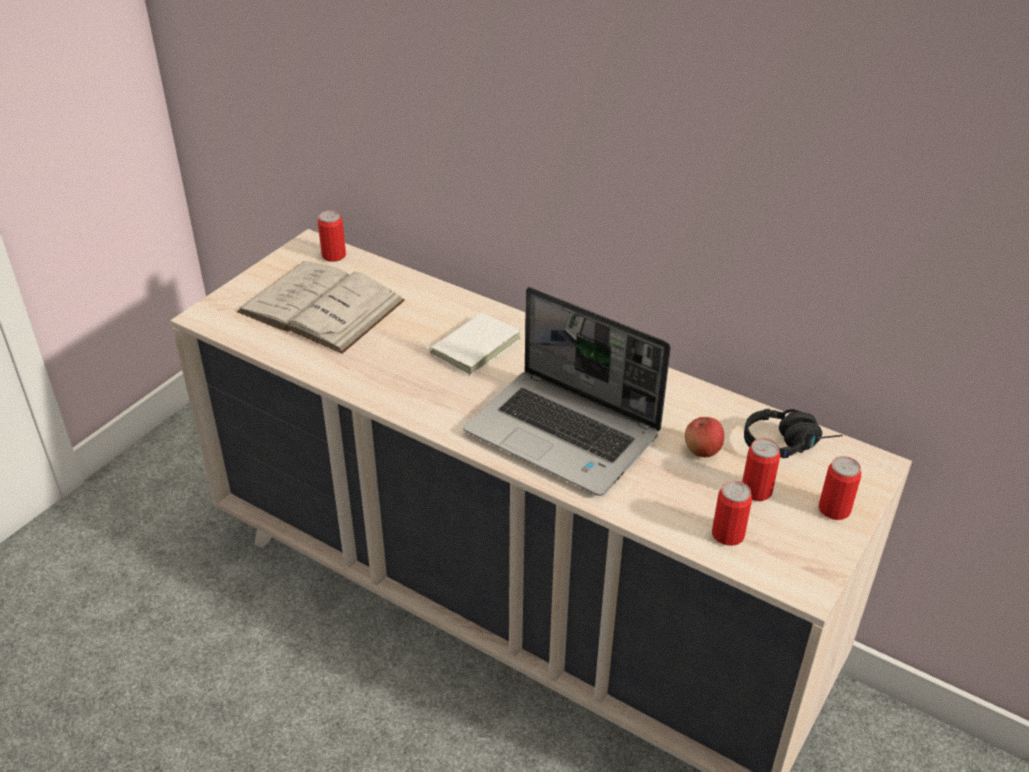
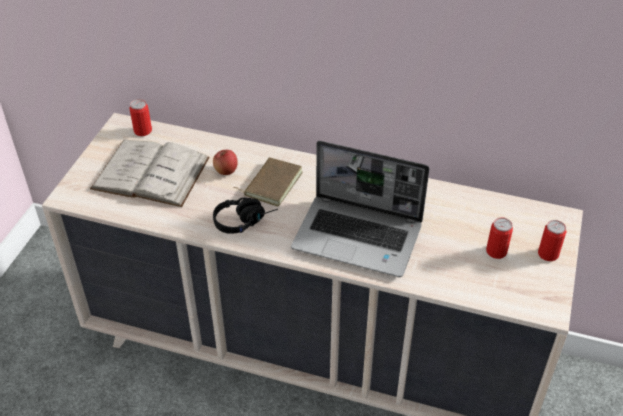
camera: 15 degrees left, 5 degrees up
white book [418,312,520,376] -> brown book [233,157,303,207]
apple [685,417,724,457] -> apple moved to [213,150,238,175]
can [712,480,752,546] -> none
black headphones [744,409,843,458] -> black headphones moved to [213,197,278,234]

